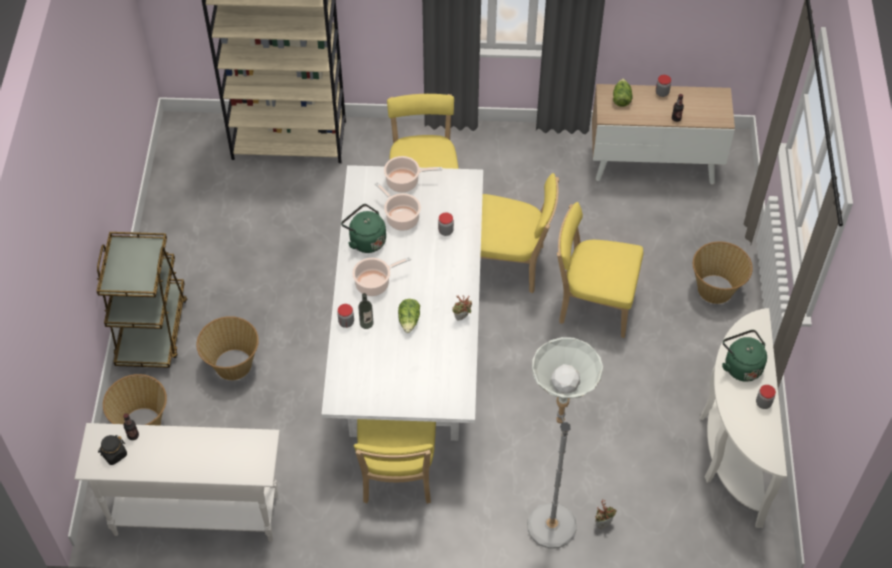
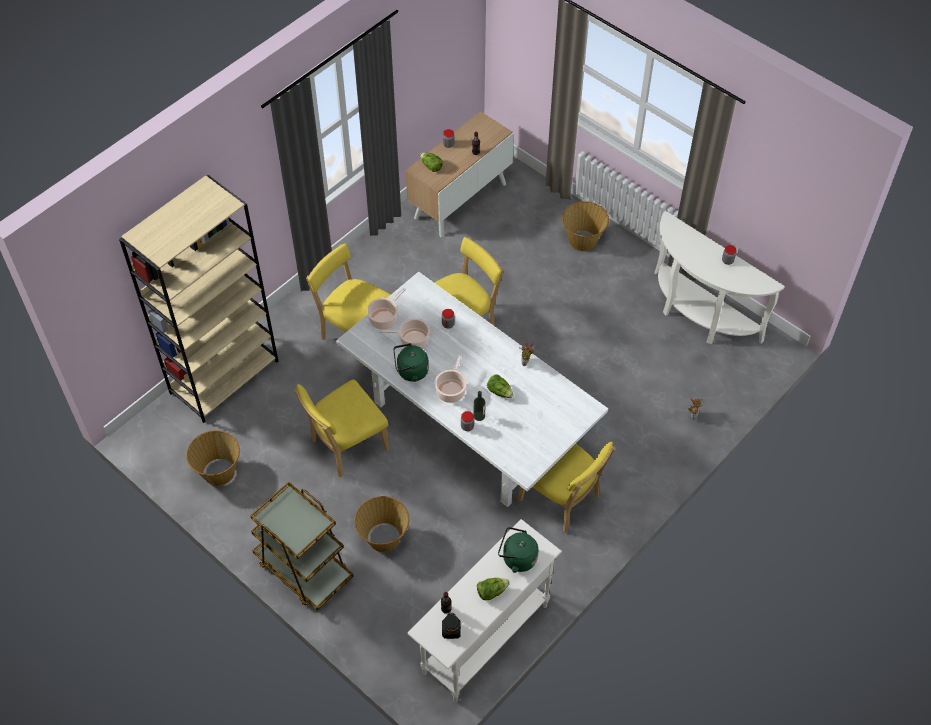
camera: 50 degrees left, 0 degrees up
basket [103,374,167,426] -> basket moved to [186,430,240,486]
grey floor lamp [527,337,603,549] -> none
yellow chair [557,202,643,338] -> yellow chair moved to [294,379,389,478]
green kettle [722,330,767,382] -> green kettle moved to [498,527,538,573]
none -> lettuce [477,578,510,600]

